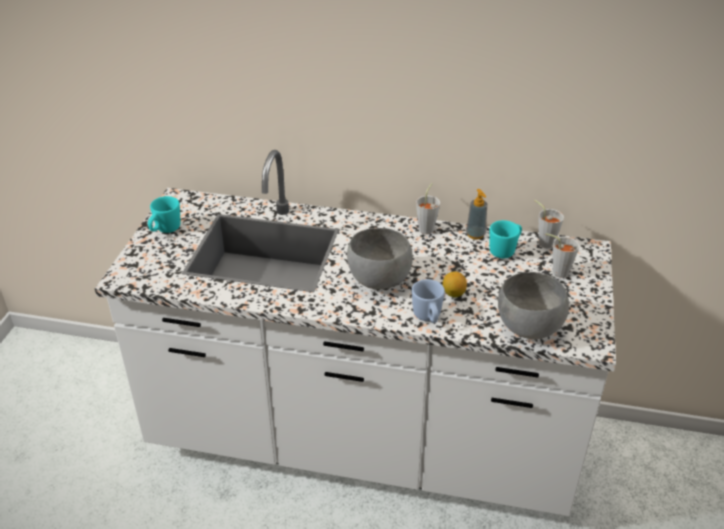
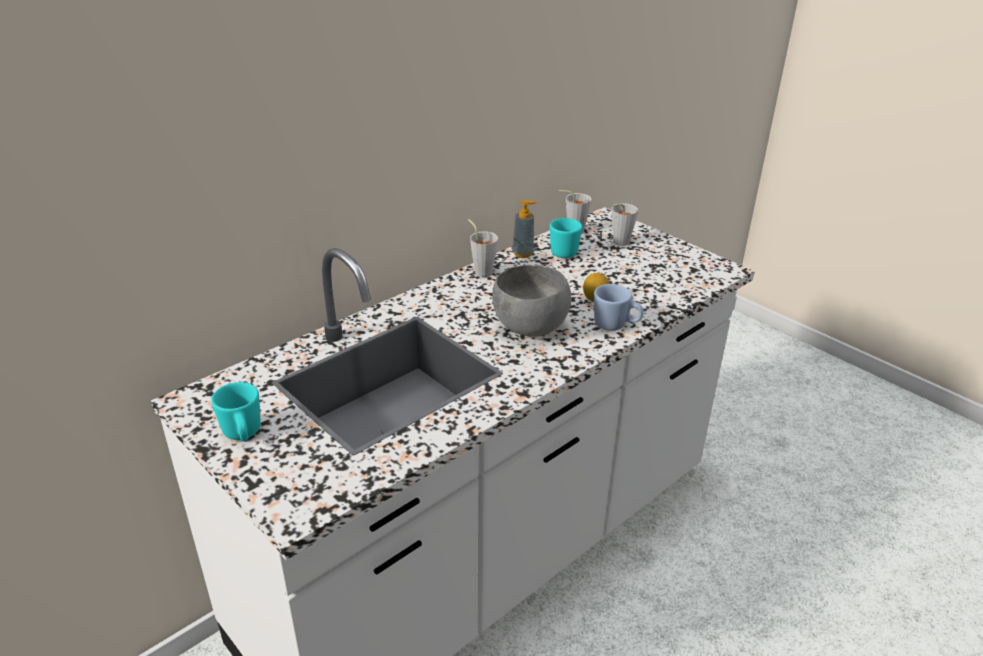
camera: 55 degrees left, 5 degrees down
grey bowl [498,272,569,339] -> none

